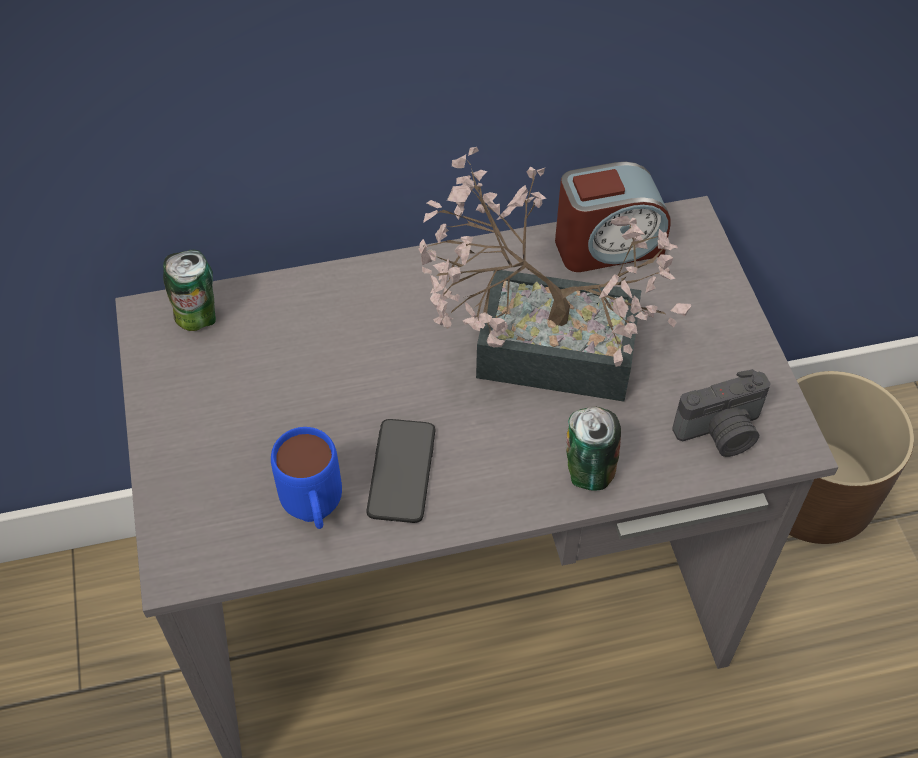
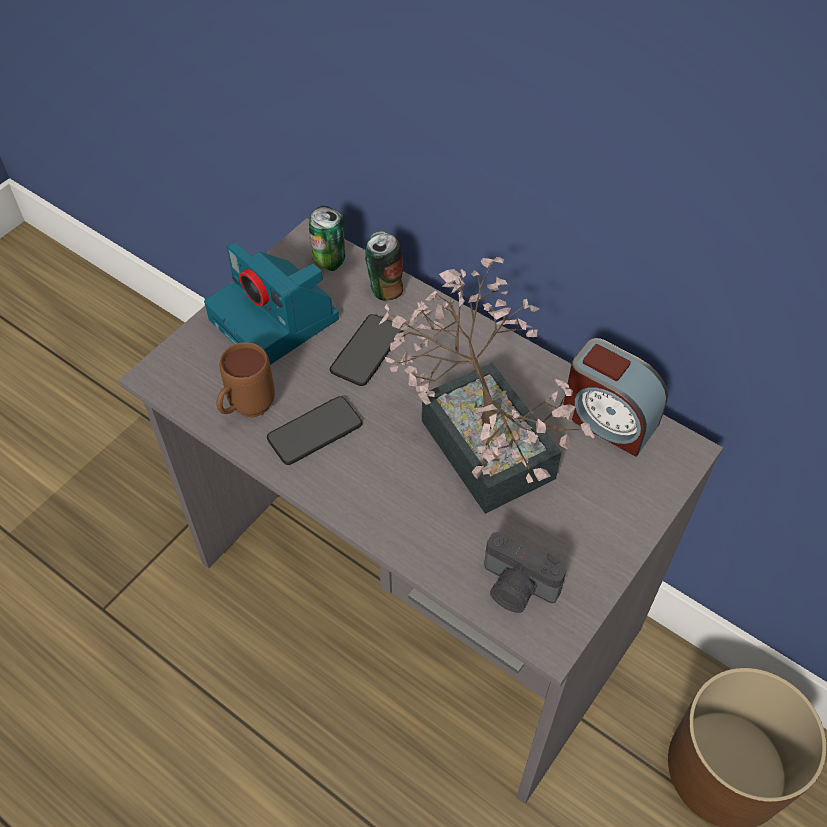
camera: 50 degrees right, 0 degrees up
blue mug [271,427,342,529] -> brown mug [216,342,275,418]
can [566,406,621,491] -> can moved to [365,231,403,301]
none -> camera [204,242,339,365]
none -> phone [330,314,403,386]

